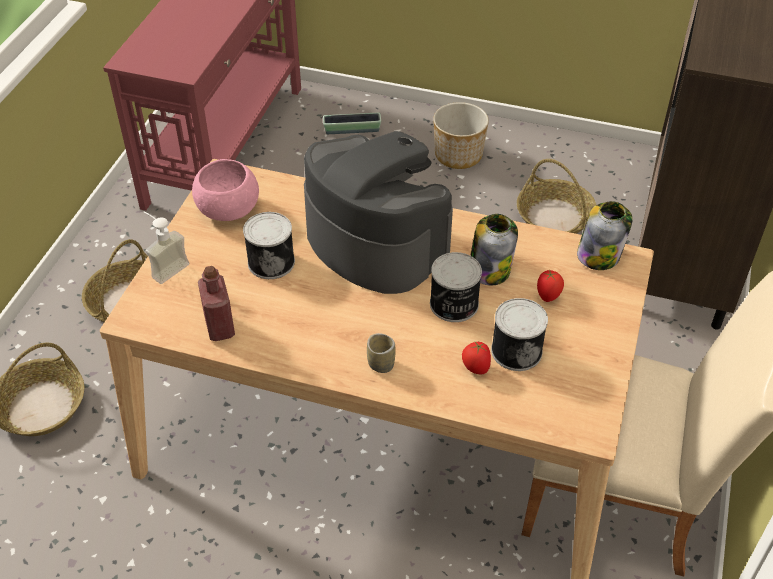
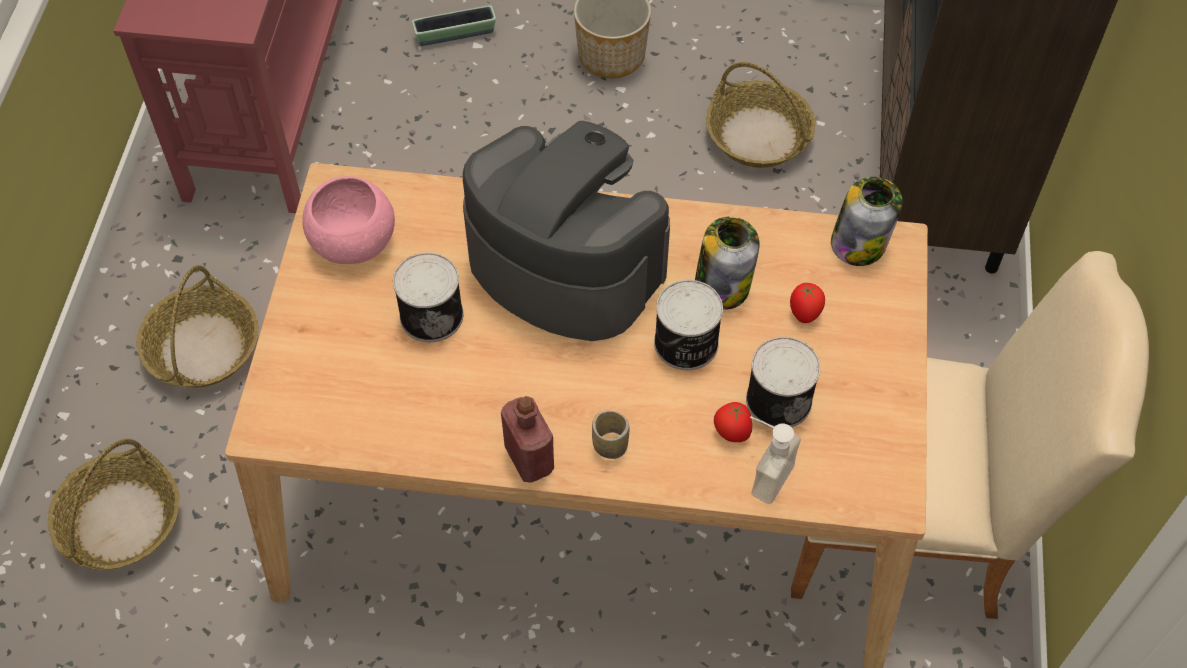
camera: 10 degrees left, 10 degrees up
soap dispenser [144,212,189,284] -> soap dispenser moved to [750,417,801,504]
red bottle [198,266,235,341] -> red bottle moved to [501,396,554,482]

